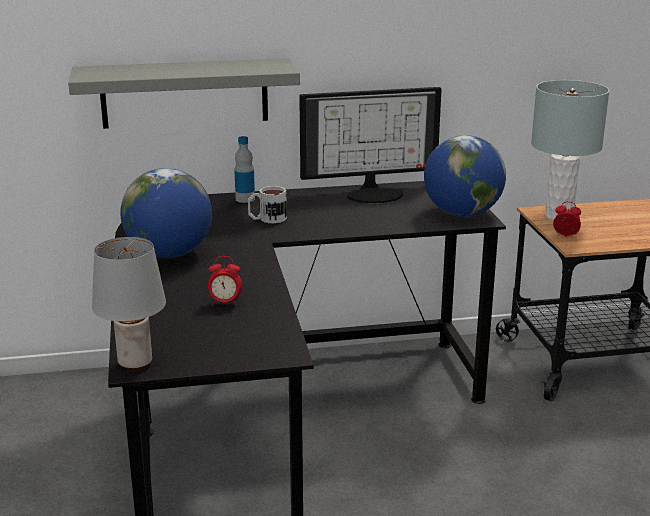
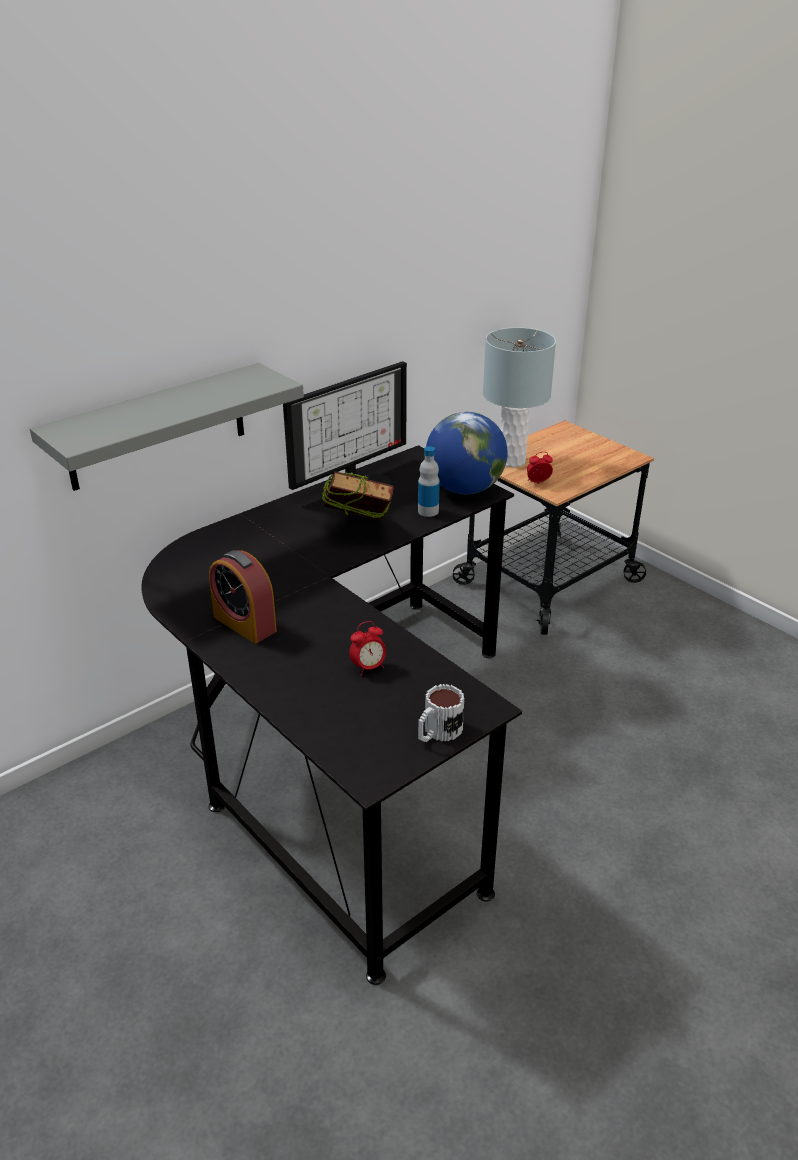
camera: 30 degrees left, 10 degrees up
grey table lamp [92,237,166,371] -> none
globe [121,168,212,258] -> alarm clock [209,550,277,643]
bottle [234,136,255,203] -> bottle moved to [418,446,440,517]
mug [248,186,287,224] -> mug moved to [418,684,464,742]
none -> book [321,471,394,520]

